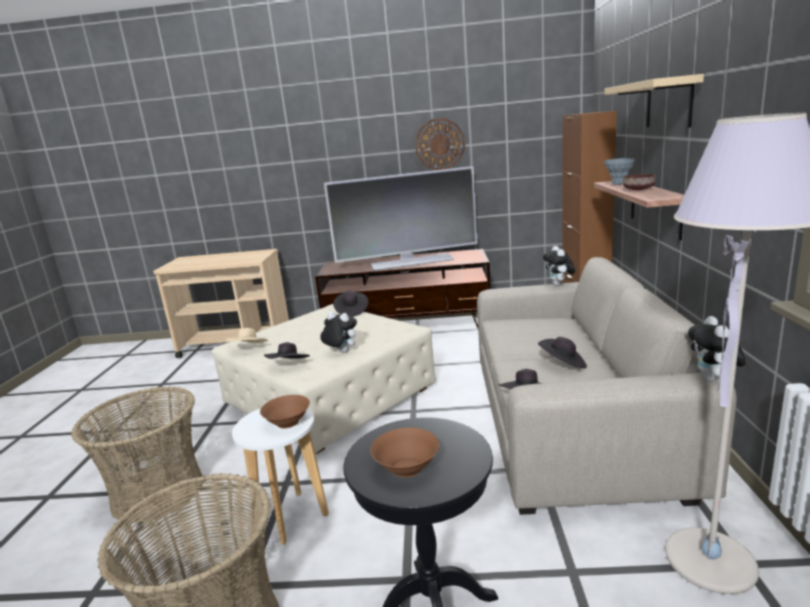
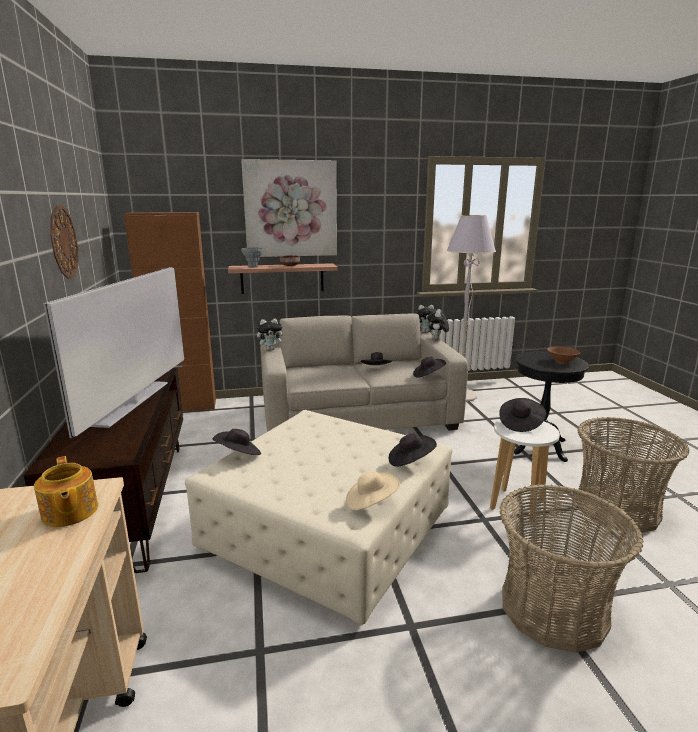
camera: 105 degrees left, 0 degrees up
brown bowl [260,395,310,429] -> black hat [499,398,546,432]
plush toy [320,312,357,353] -> plush toy moved to [428,309,449,340]
television [324,166,478,271] -> television turned 150 degrees counterclockwise [43,267,184,438]
beige shelf [604,74,704,128] -> picture [241,159,337,257]
none -> teapot [34,456,98,527]

